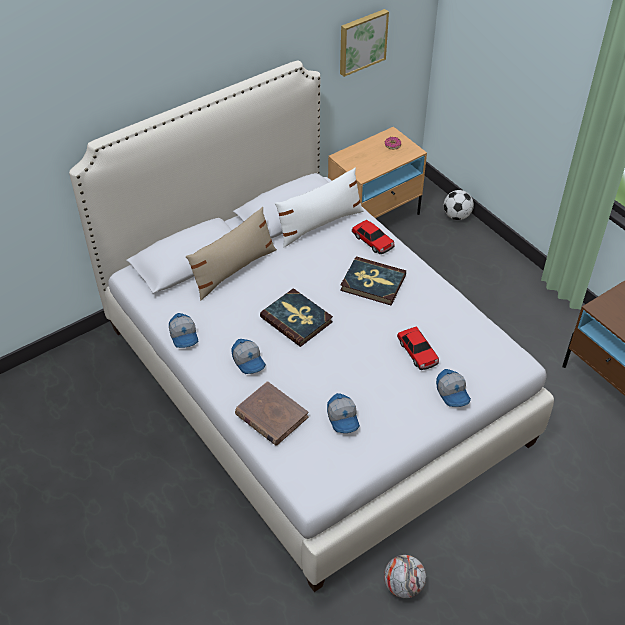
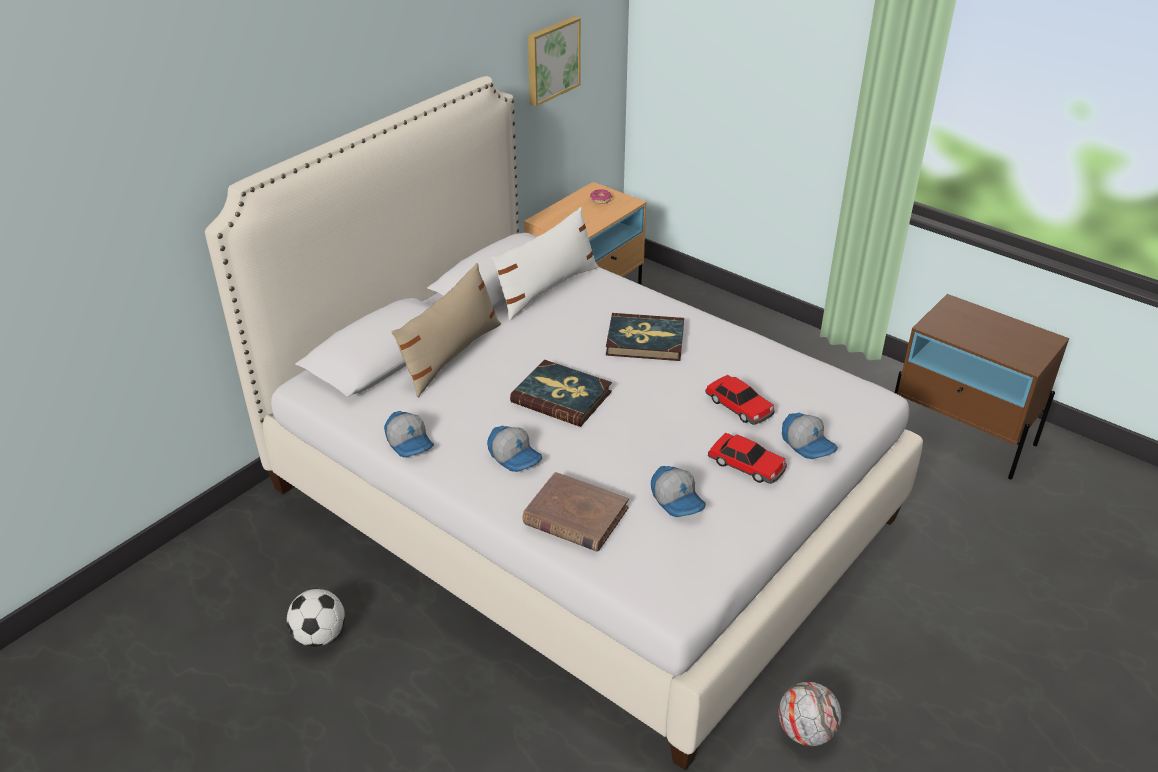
camera: 15 degrees left, 10 degrees down
toy car [352,220,395,254] -> toy car moved to [708,433,787,484]
football [443,190,474,220] -> football moved to [287,589,345,647]

